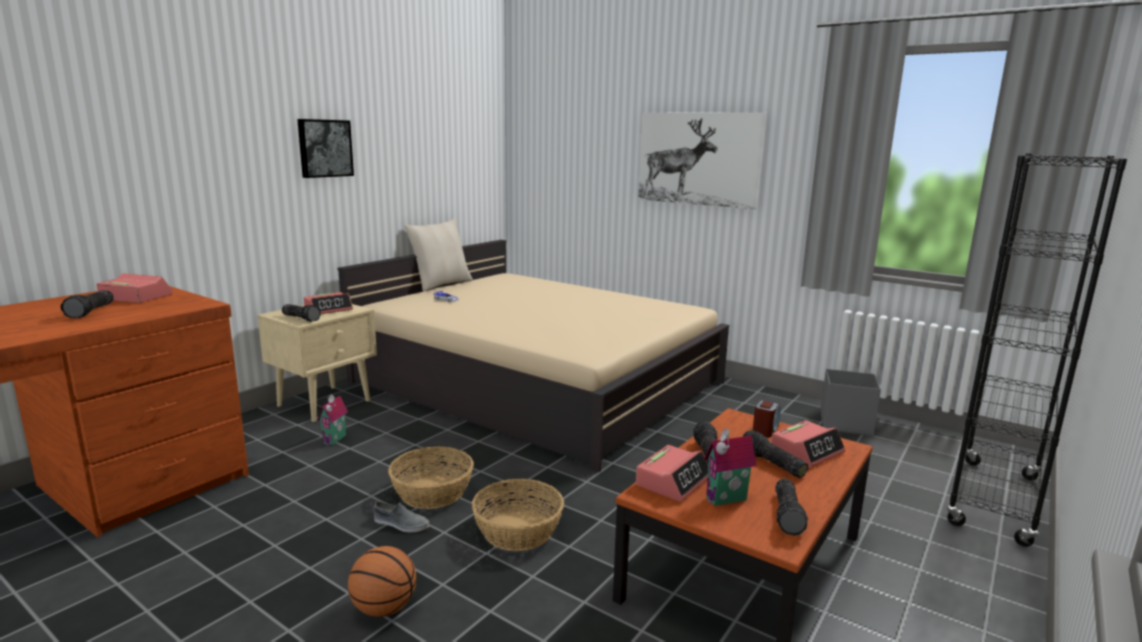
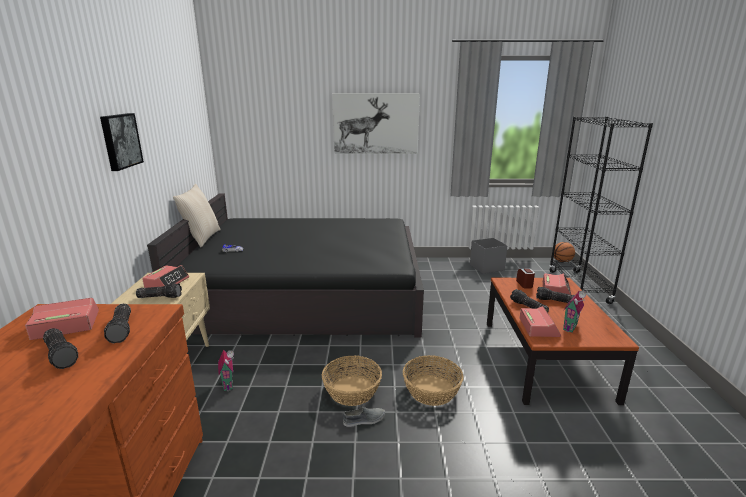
camera: 35 degrees left, 5 degrees up
beige bed [337,240,729,472] -> black bed [147,193,424,337]
basketball [348,546,417,617] -> basketball moved to [554,242,575,263]
flashlight [775,479,808,536] -> flashlight moved to [104,304,131,343]

